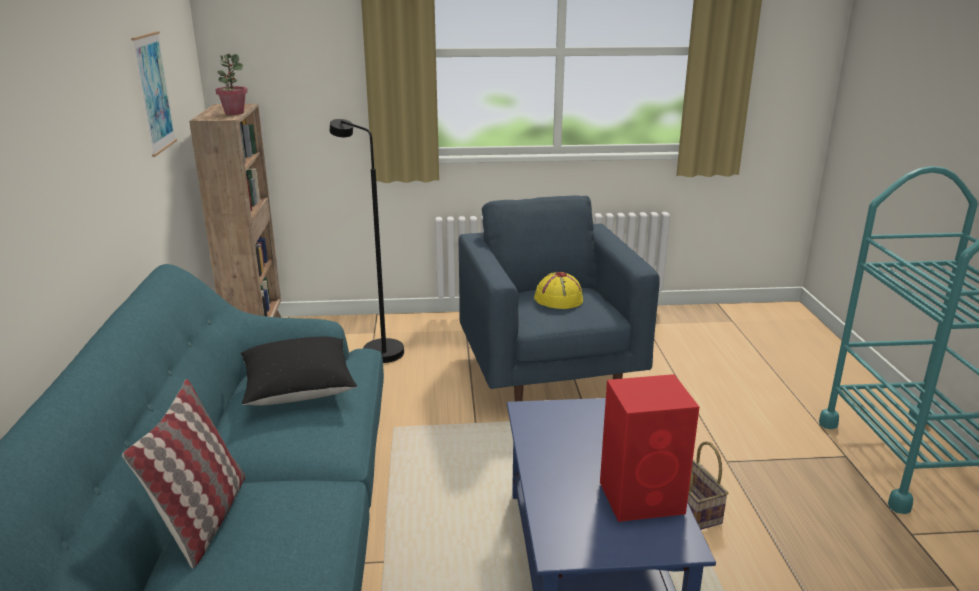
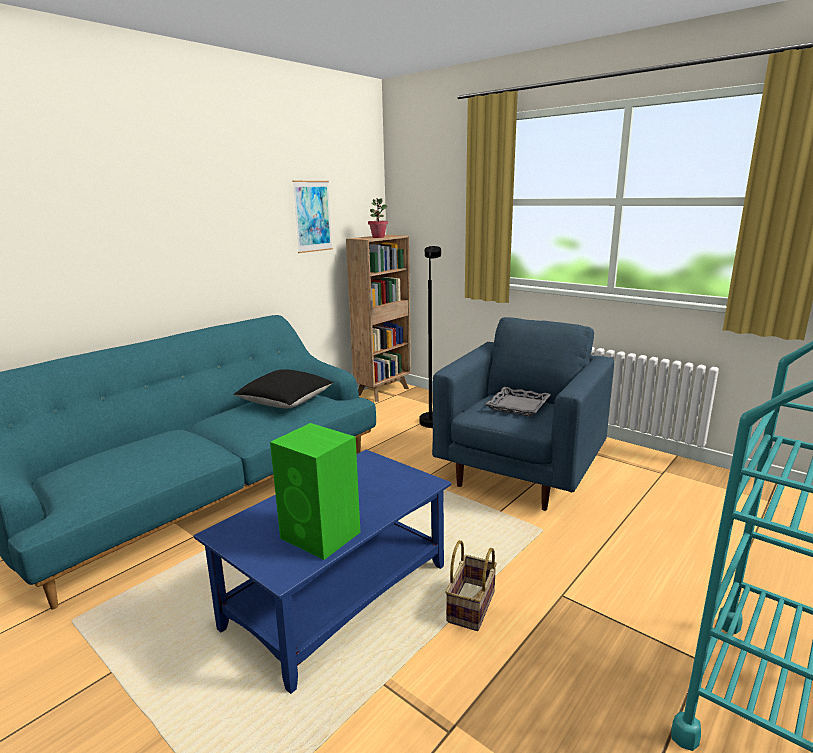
camera: 45 degrees right, 5 degrees down
pillow [122,379,245,569] -> none
yellow hat [534,272,583,309] -> grey tray [485,387,551,416]
red speaker [600,374,699,522] -> green speaker [270,423,360,560]

